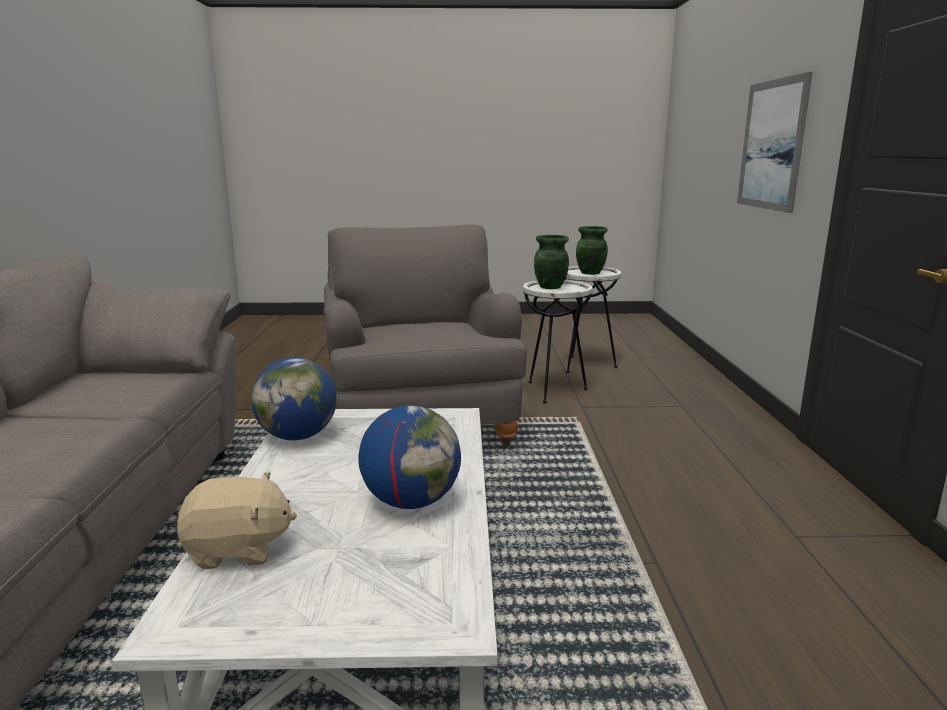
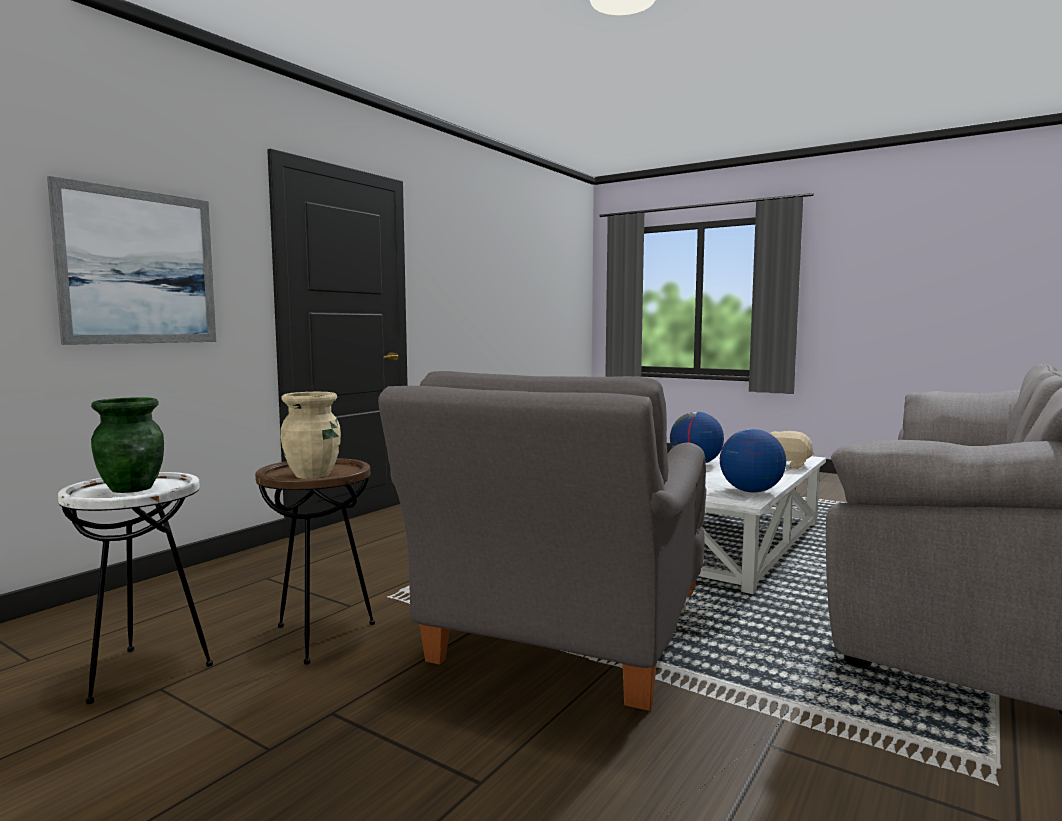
camera: 145 degrees left, 10 degrees down
white side table [523,280,593,403] -> brown side table [255,458,375,665]
green vase [534,235,569,289] -> beige vase [281,392,341,479]

